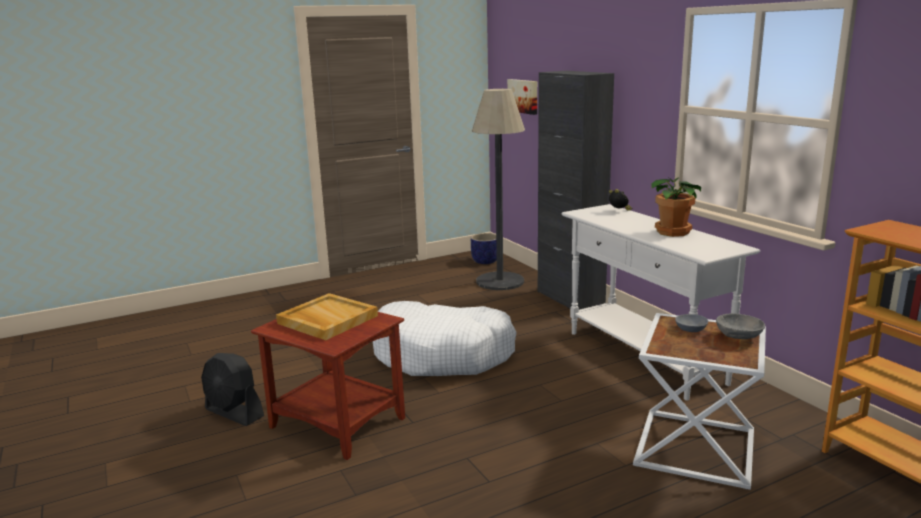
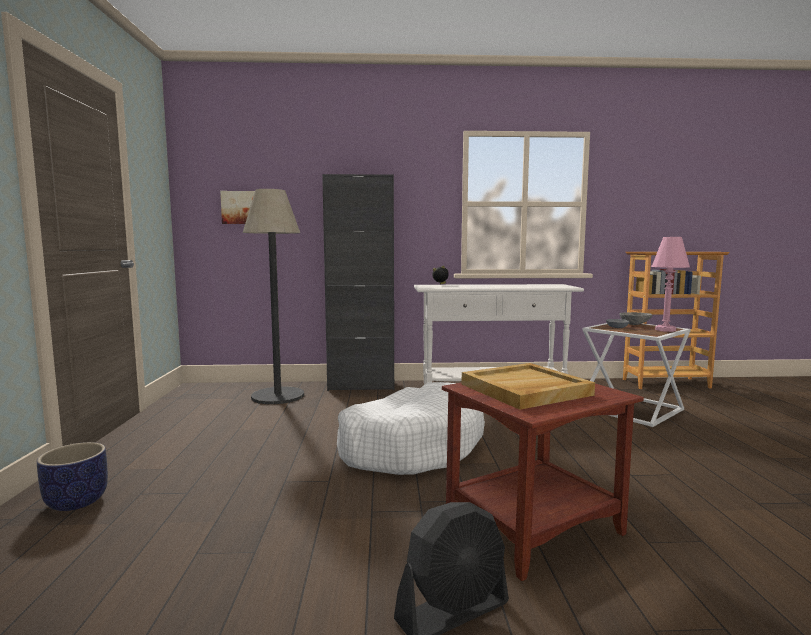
camera: 65 degrees left, 10 degrees down
planter [471,233,497,264] -> planter moved to [37,442,108,511]
potted plant [652,177,701,237] -> none
none -> pink table lamp [651,237,690,332]

